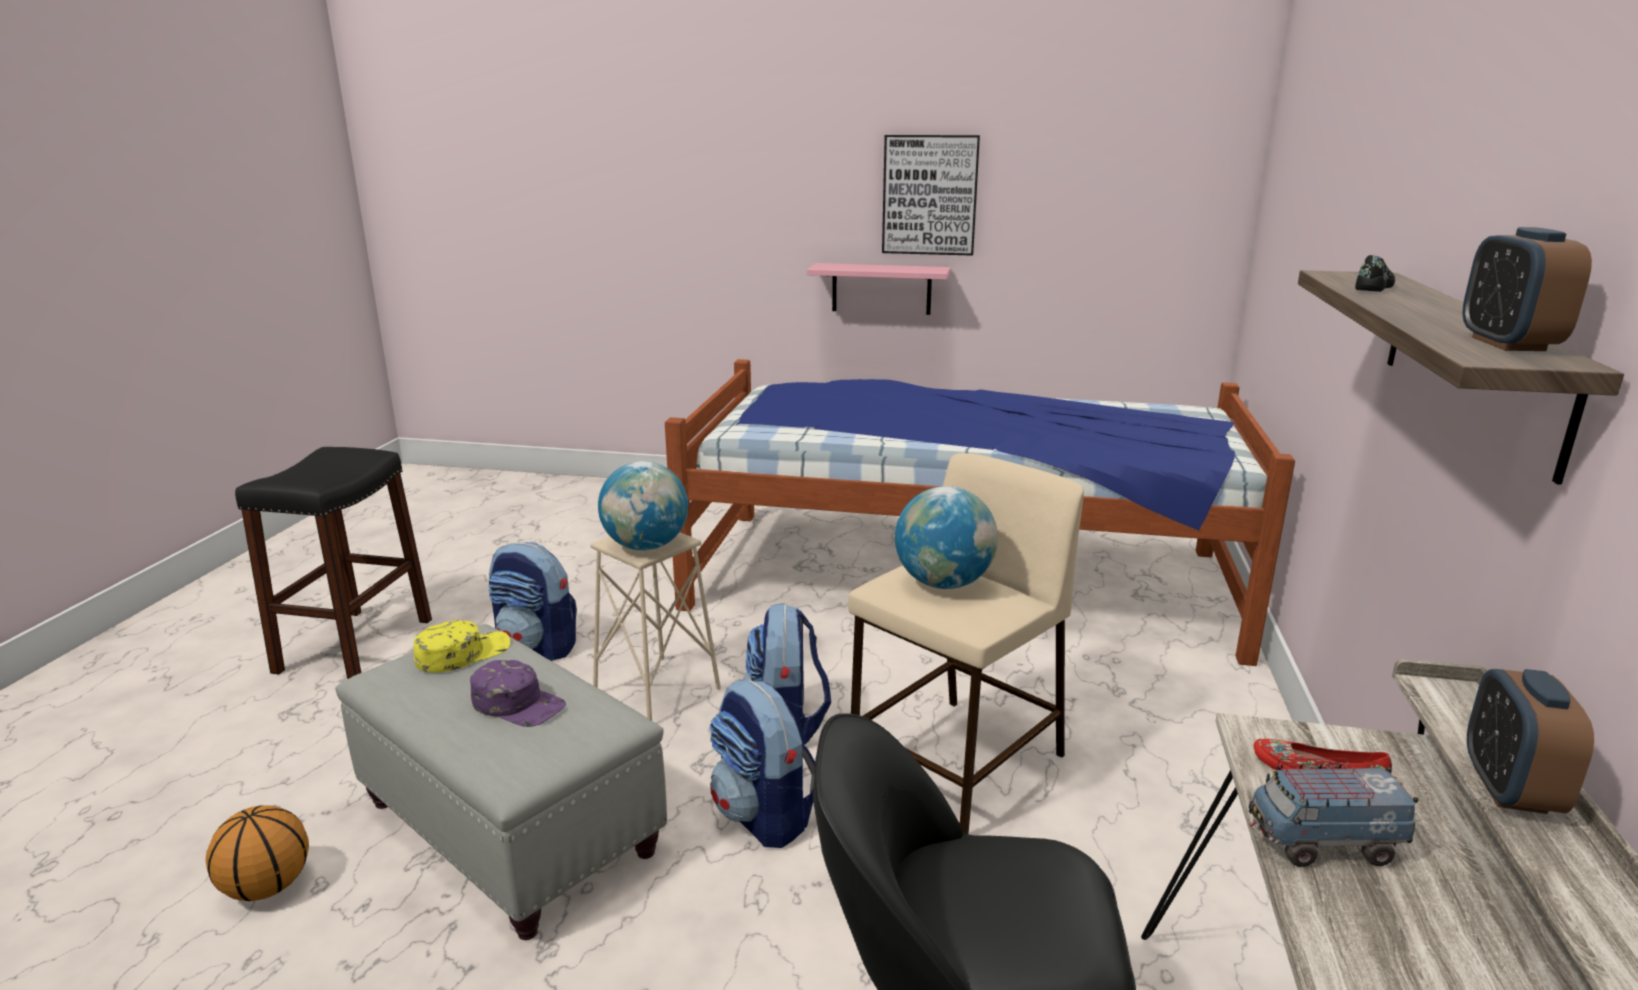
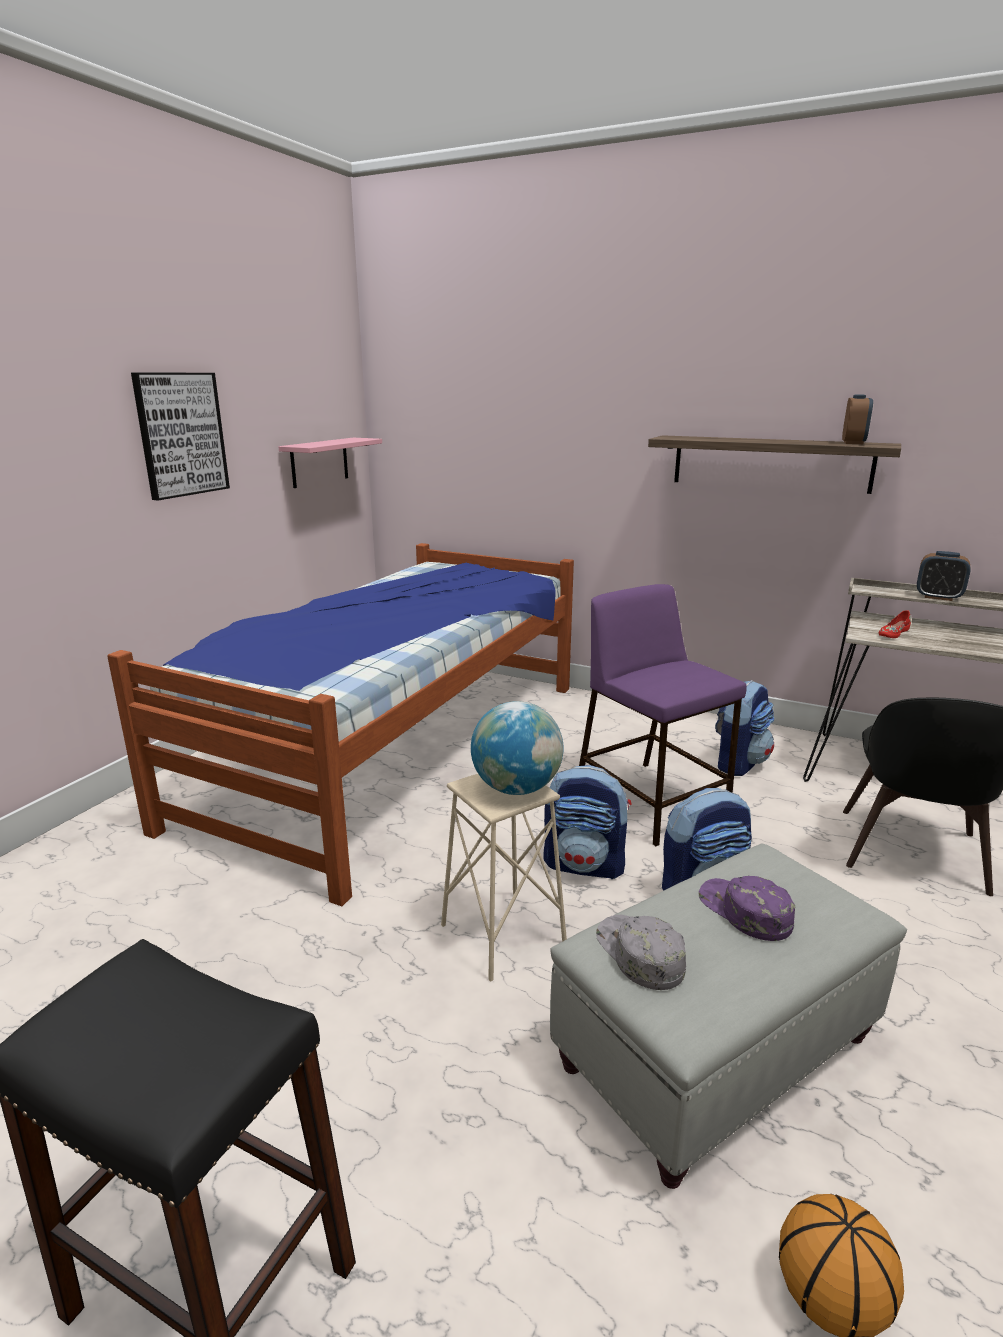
camera: 75 degrees left, 0 degrees up
yellow cap [414,620,510,673] -> grey cap [596,915,686,990]
purple cap [470,660,566,727] -> purple cap turned 75 degrees counterclockwise [699,876,795,941]
backpack [488,542,577,661] -> backpack moved to [715,680,774,776]
pink shelf [807,263,950,315] -> pink shelf moved to [279,438,382,488]
beige stool [848,453,1084,834] -> purple stool [579,584,747,846]
globe [895,486,998,589] -> none
toy truck [1248,759,1419,867] -> none
black shoe [1355,255,1395,292] -> none
alarm clock [1463,227,1592,351] -> alarm clock turned 90 degrees counterclockwise [842,394,873,444]

